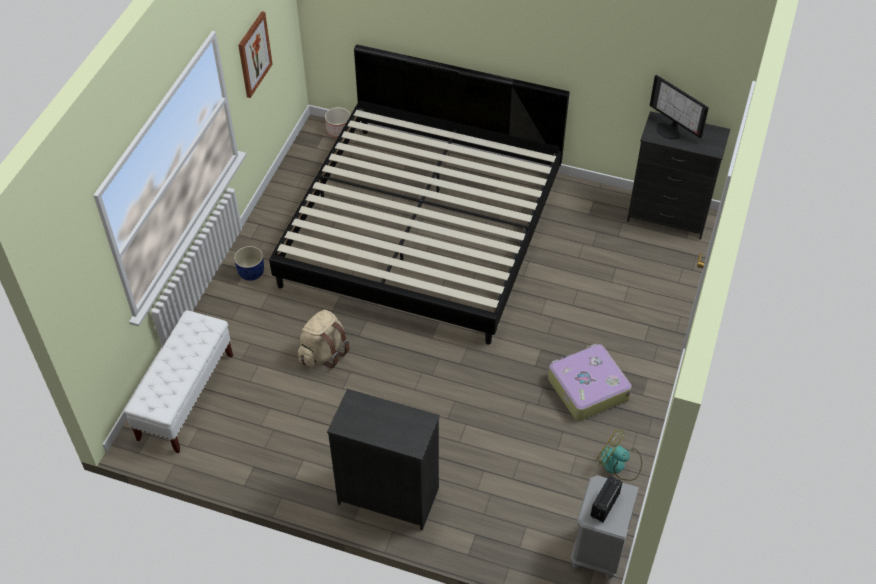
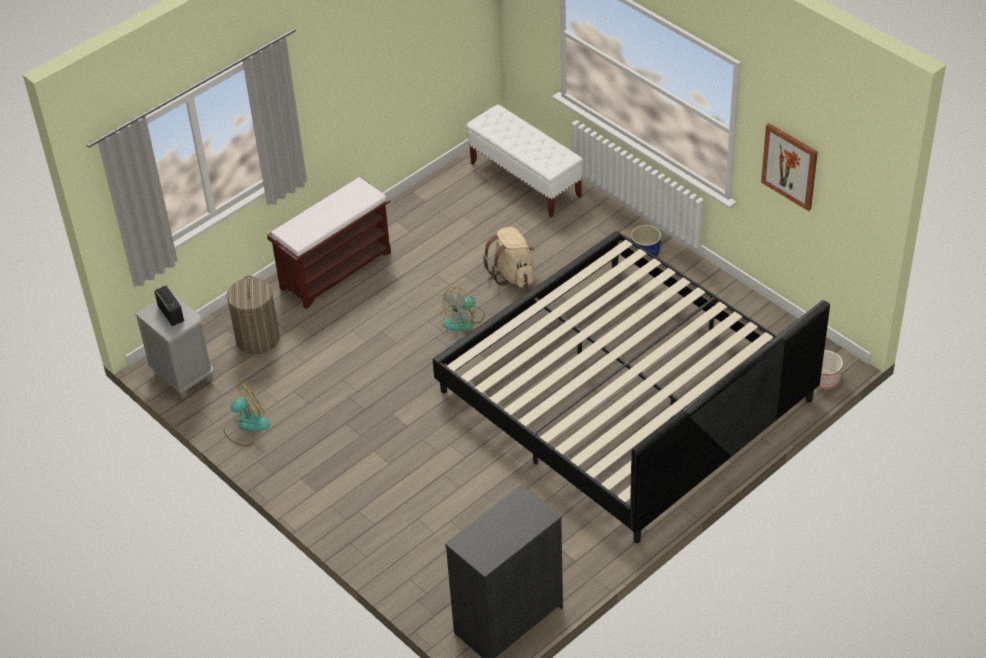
camera: 120 degrees right, 5 degrees down
black dresser [327,389,440,530] -> brown bench [267,176,391,309]
suitcase [548,344,632,421] -> none
monitor [649,75,709,139] -> none
none -> laundry basket [227,276,280,354]
none -> fan [442,287,485,331]

